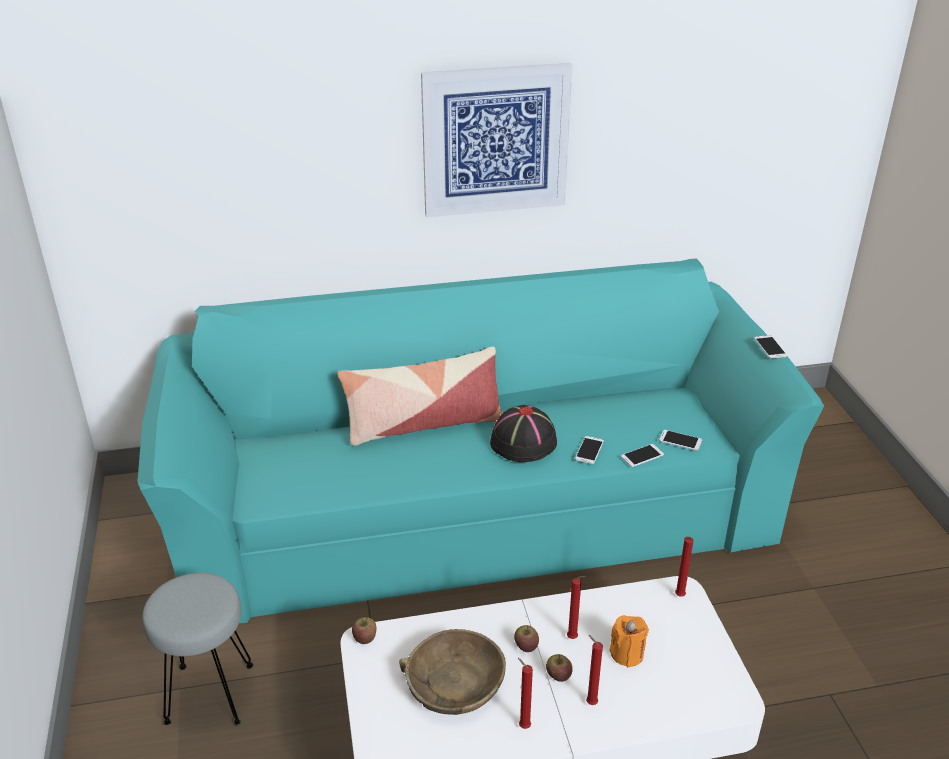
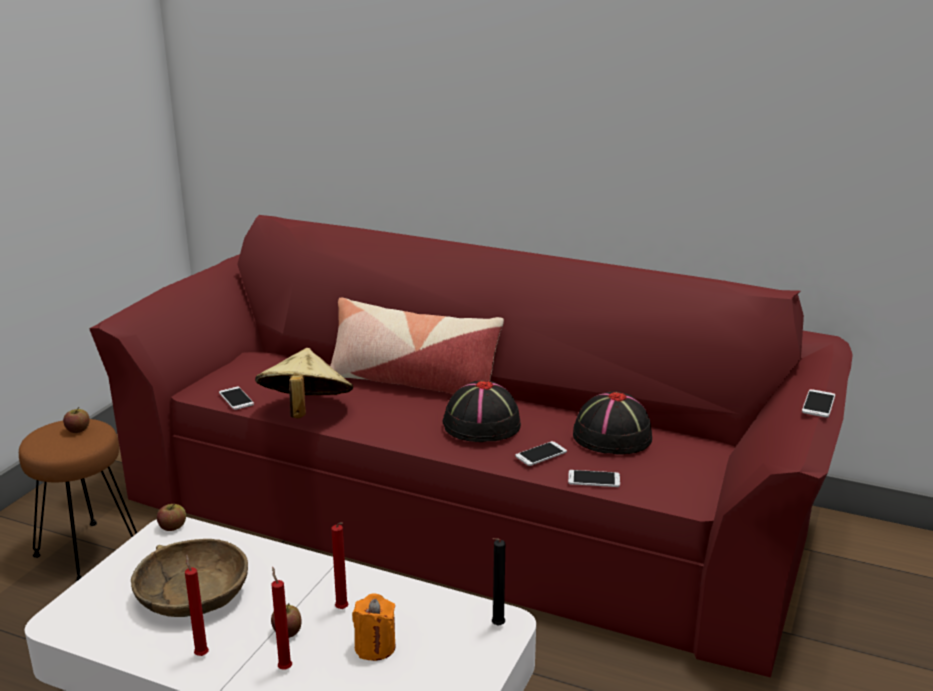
camera: 35 degrees right, 10 degrees down
turquoise sofa [137,258,824,623] -> red sofa [89,215,853,677]
grey stool [142,573,253,725] -> brown stool [19,419,137,582]
picture [421,63,572,217] -> none
apple [514,625,539,652] -> apple moved to [63,407,90,433]
phone [659,430,702,451] -> phone moved to [219,387,254,410]
red candle [675,537,694,597] -> black candle [492,538,505,626]
none -> beige hat [255,348,353,418]
none -> black hat [573,391,652,455]

